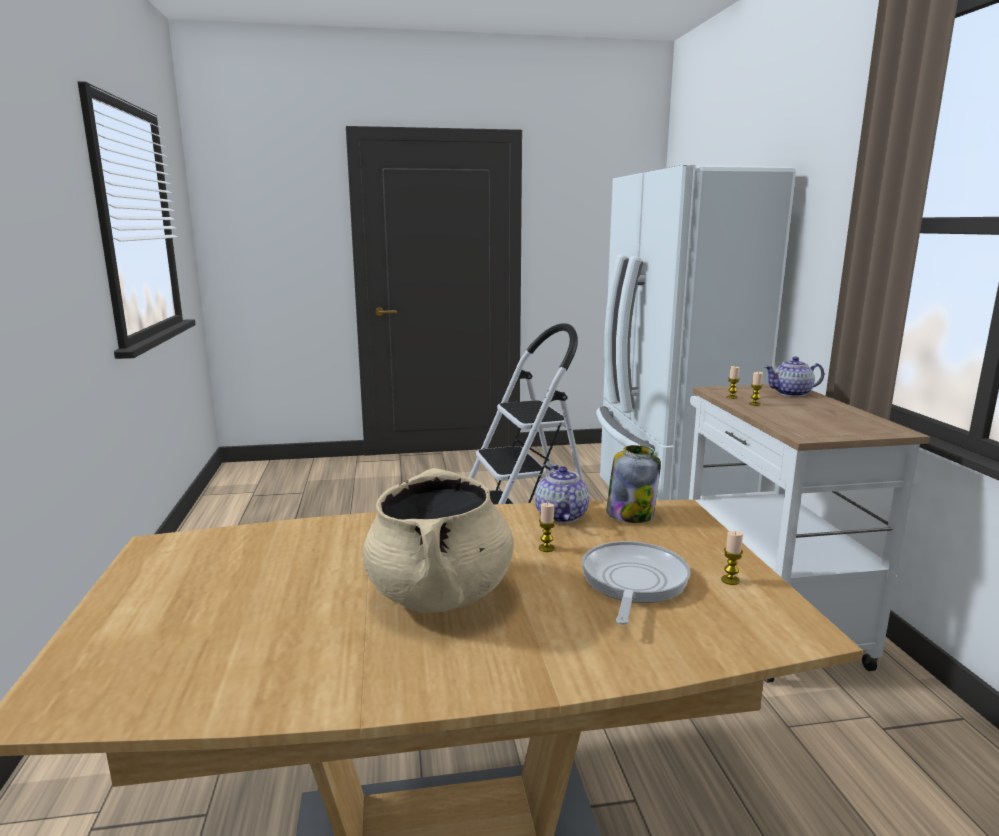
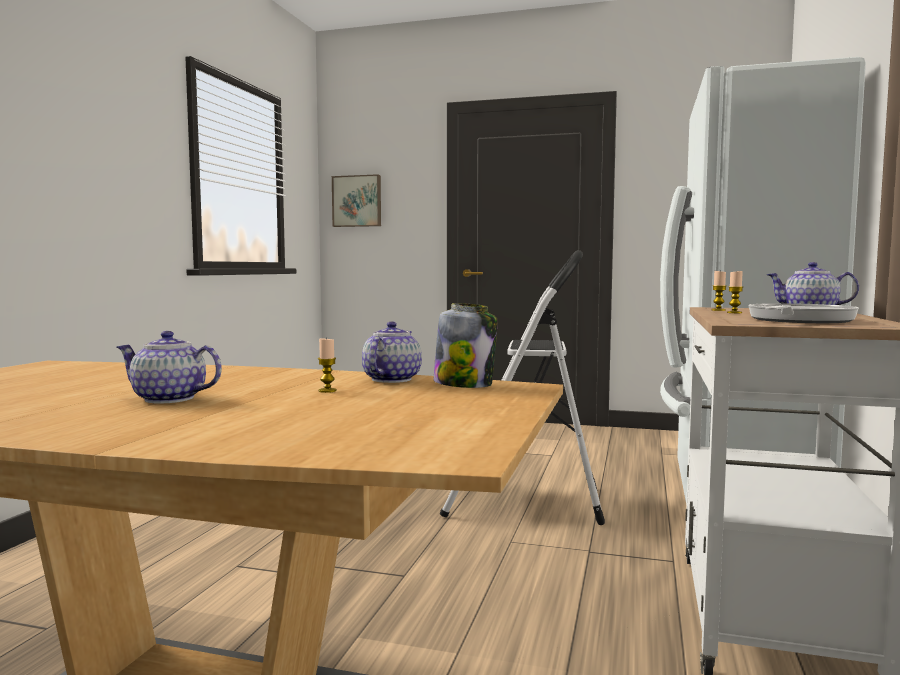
camera: 25 degrees right, 10 degrees down
beige cooking pot [362,468,514,613] -> teapot [117,331,222,404]
frying pan [582,541,691,625] -> frying pan moved to [748,303,859,323]
candle [721,531,743,585] -> none
none -> picture [332,174,381,227]

